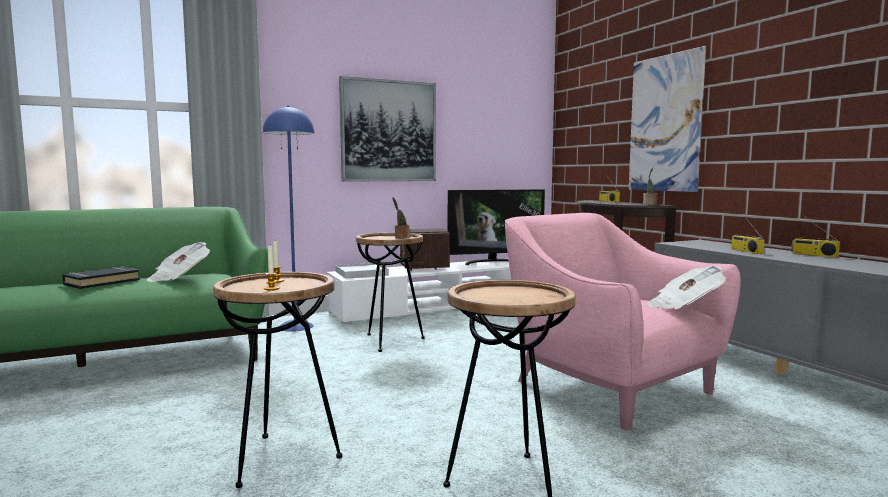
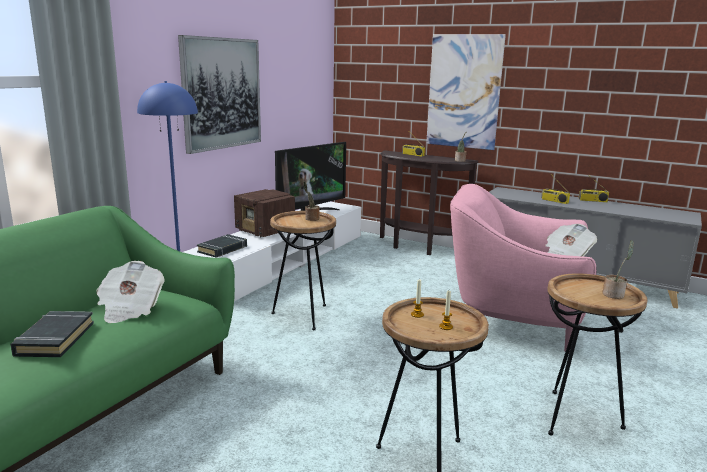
camera: 35 degrees left, 10 degrees up
white tray [336,263,389,279] -> black book [197,234,247,258]
none -> potted plant [602,240,634,299]

